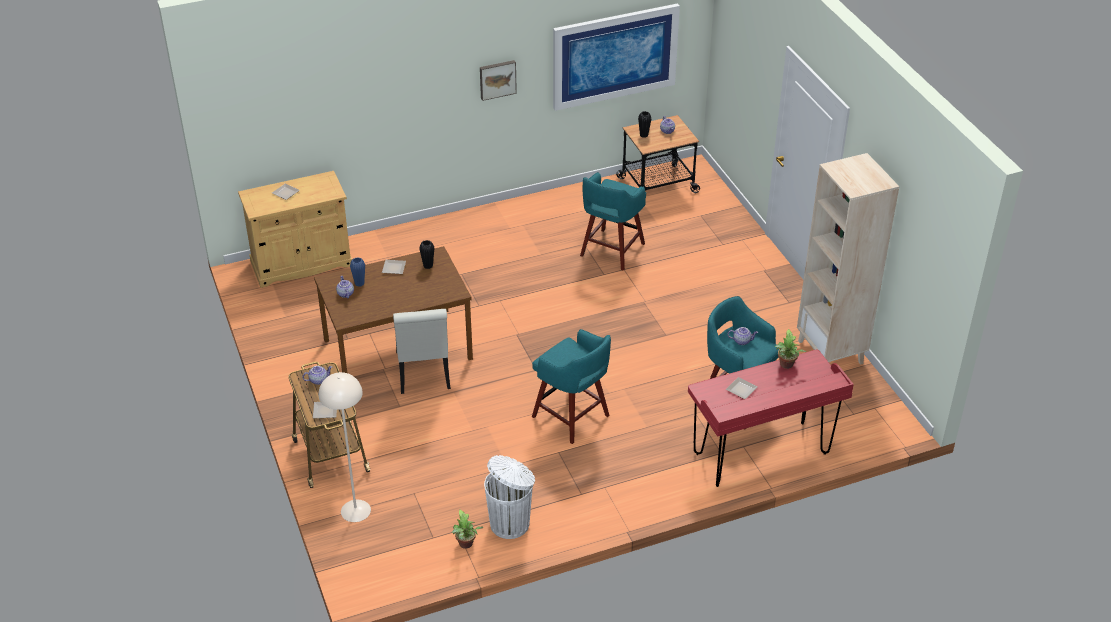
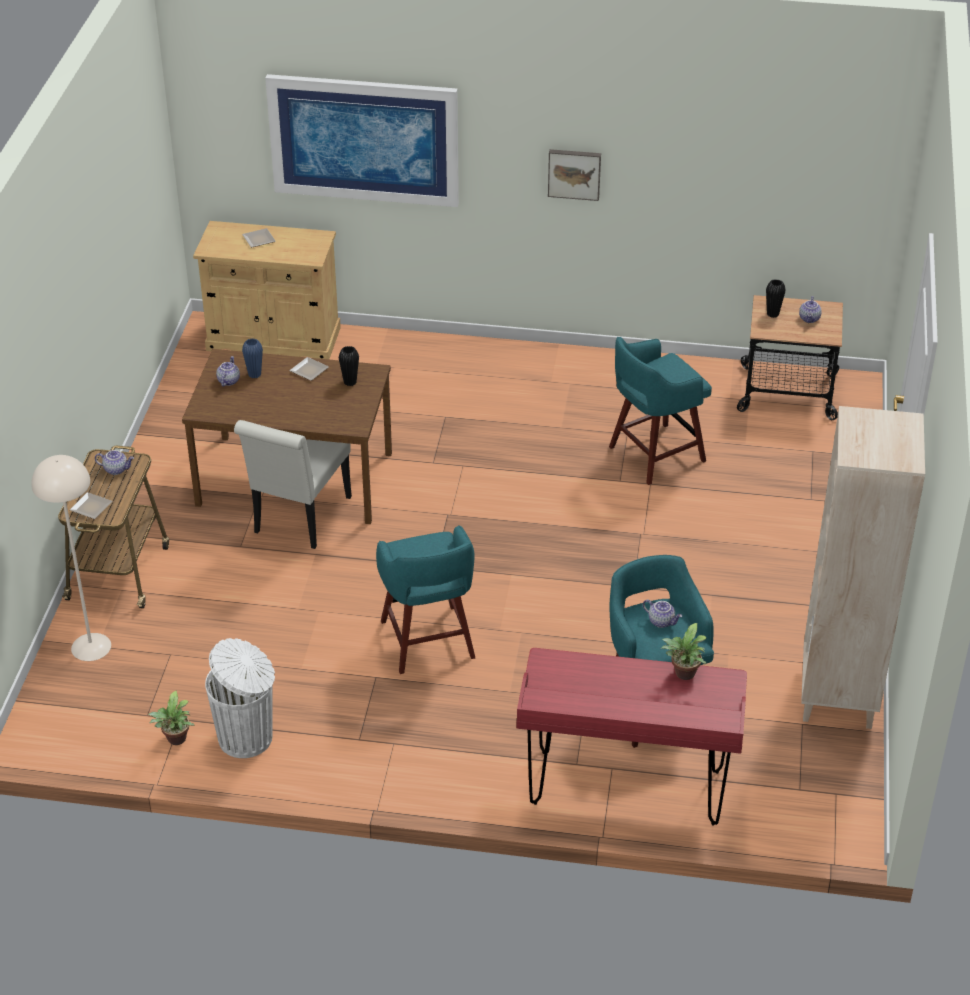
camera: 30 degrees right, 0 degrees up
picture [553,3,680,111] -> picture moved to [265,74,459,207]
plate [726,377,757,399] -> none

